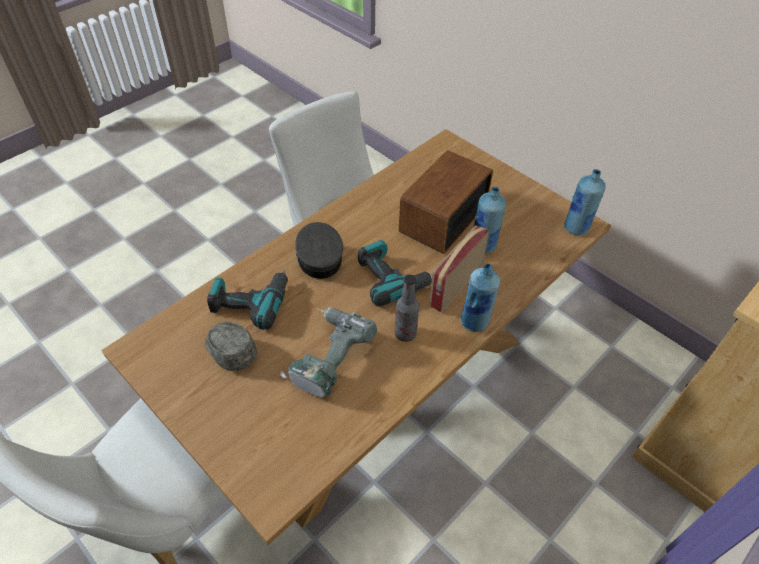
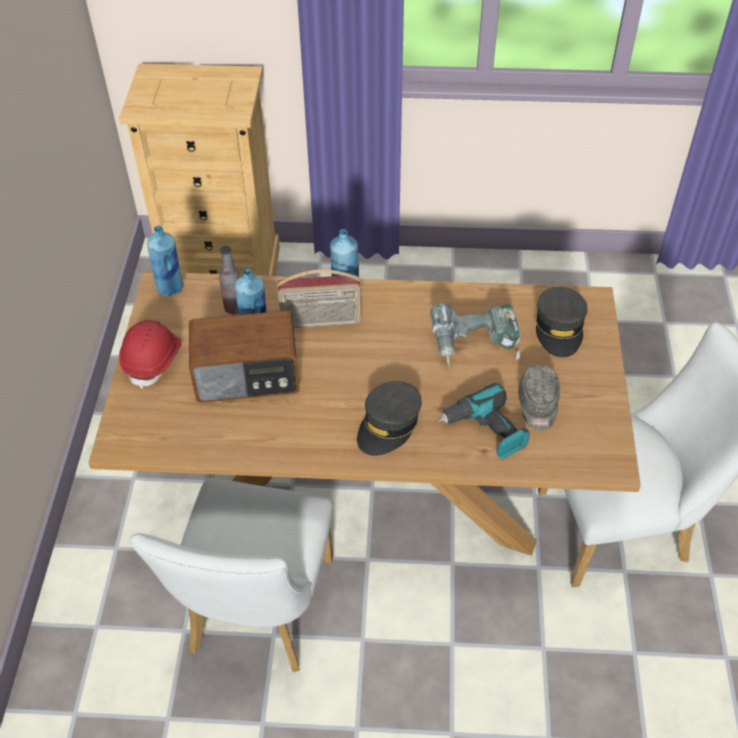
camera: 130 degrees left, 0 degrees up
power drill [358,240,433,306] -> none
bottle [394,275,419,342] -> bottle moved to [219,246,241,315]
none -> red hard hat [119,320,182,389]
none -> grey cap [536,287,588,357]

